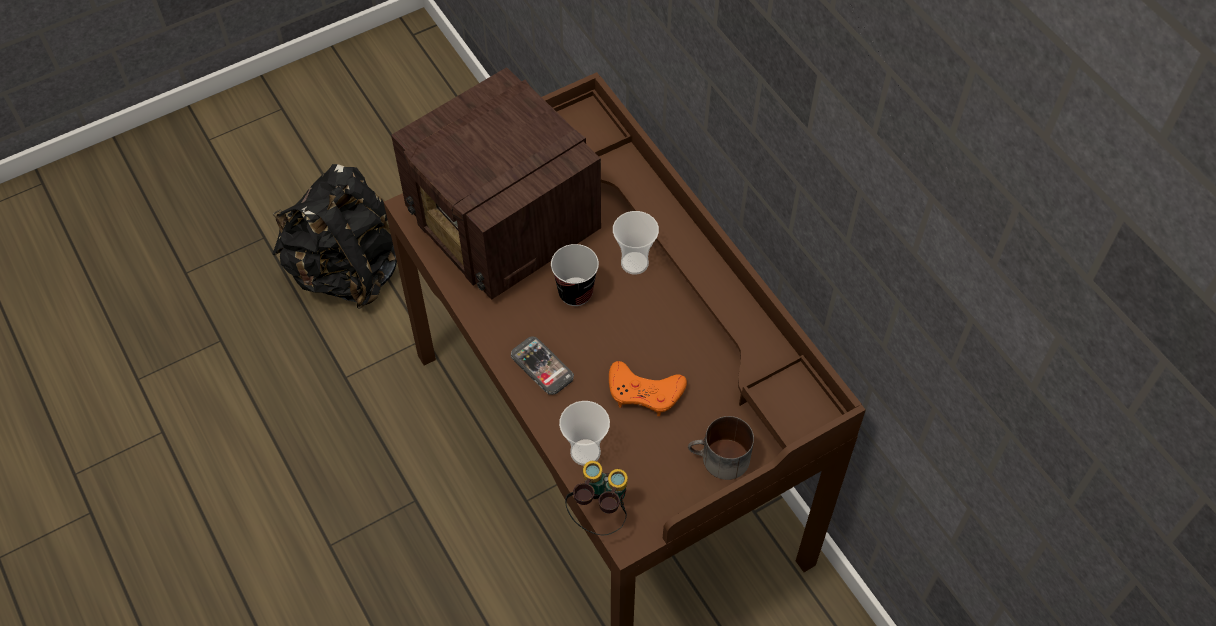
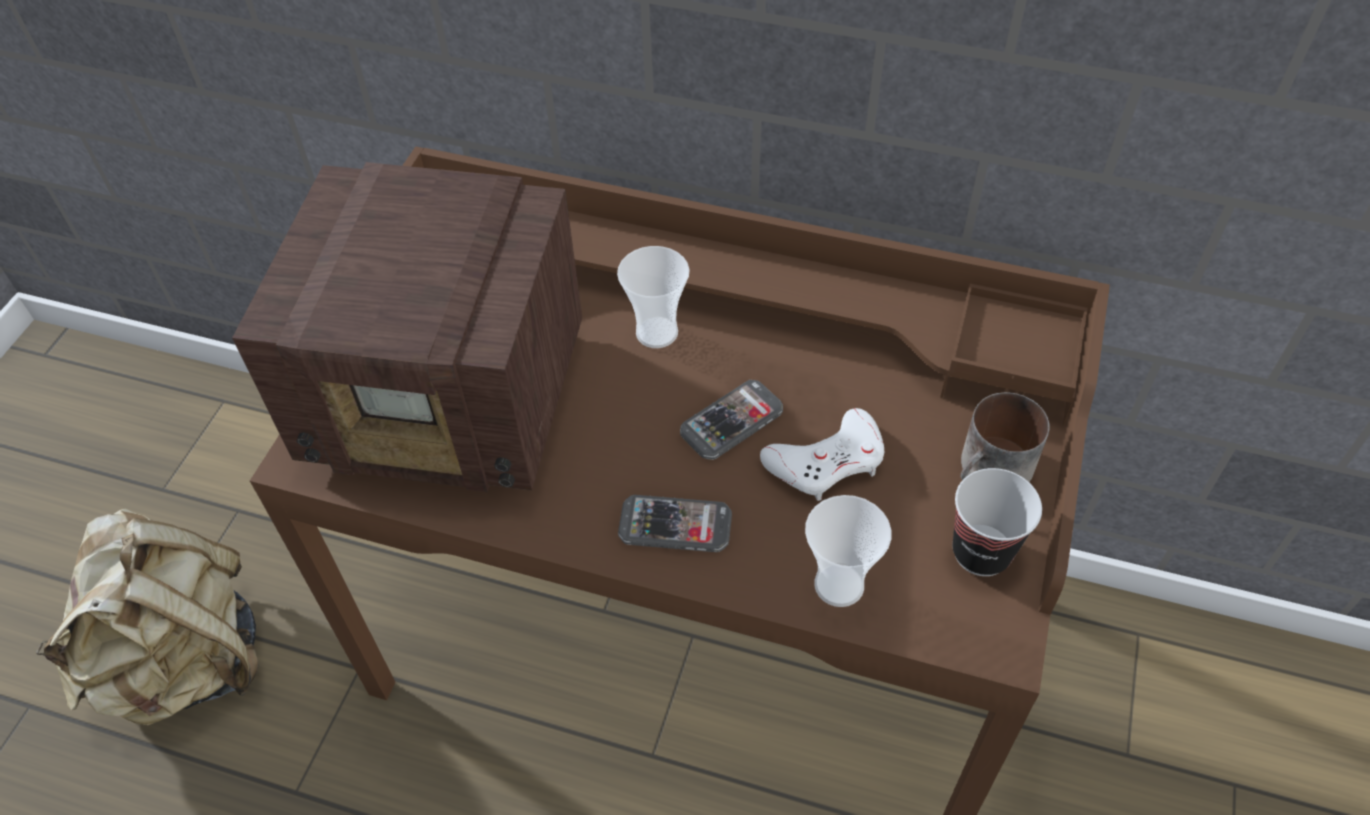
camera: 40 degrees left, 5 degrees down
black backpack [273,164,397,309] -> beige backpack [36,509,259,726]
cup [551,244,599,306] -> cup moved to [953,468,1042,576]
binoculars [565,461,628,535] -> none
orange game controller [609,361,687,416] -> white game controller [760,408,884,501]
none -> phone [680,380,783,460]

